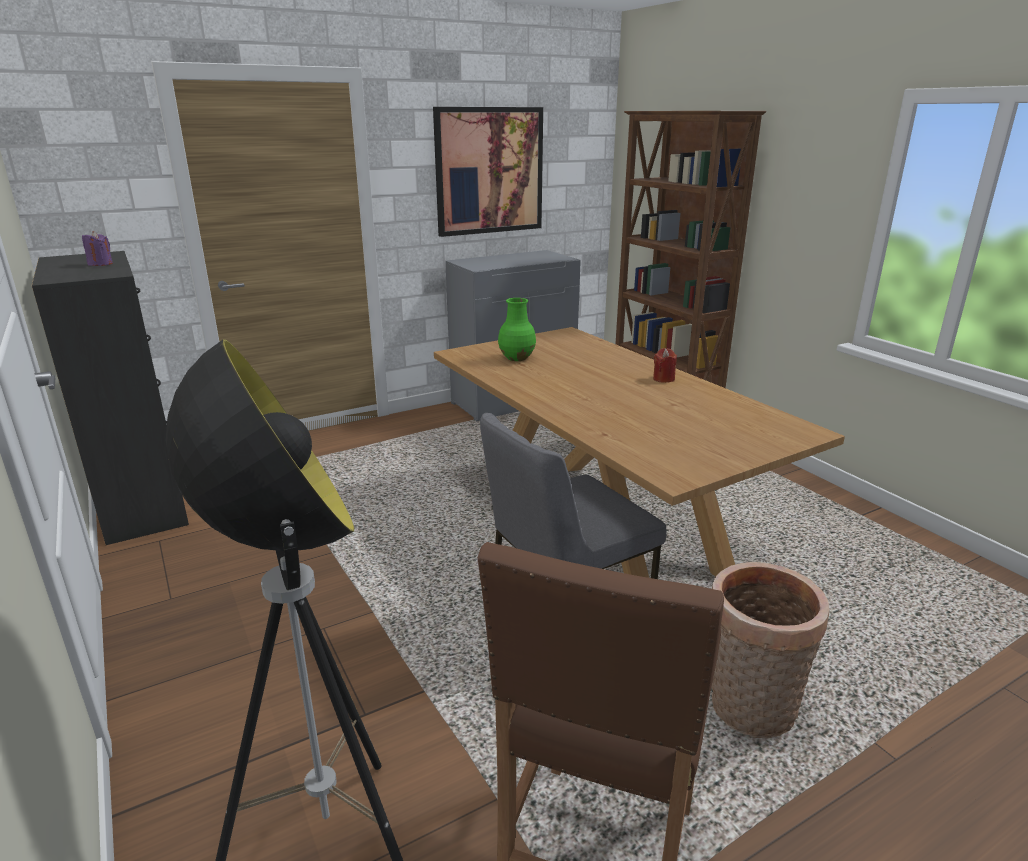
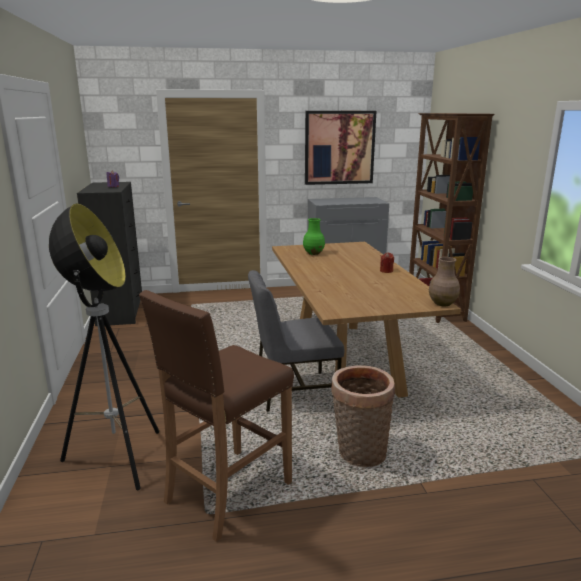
camera: 20 degrees right, 5 degrees down
none -> brown vase [429,257,460,306]

